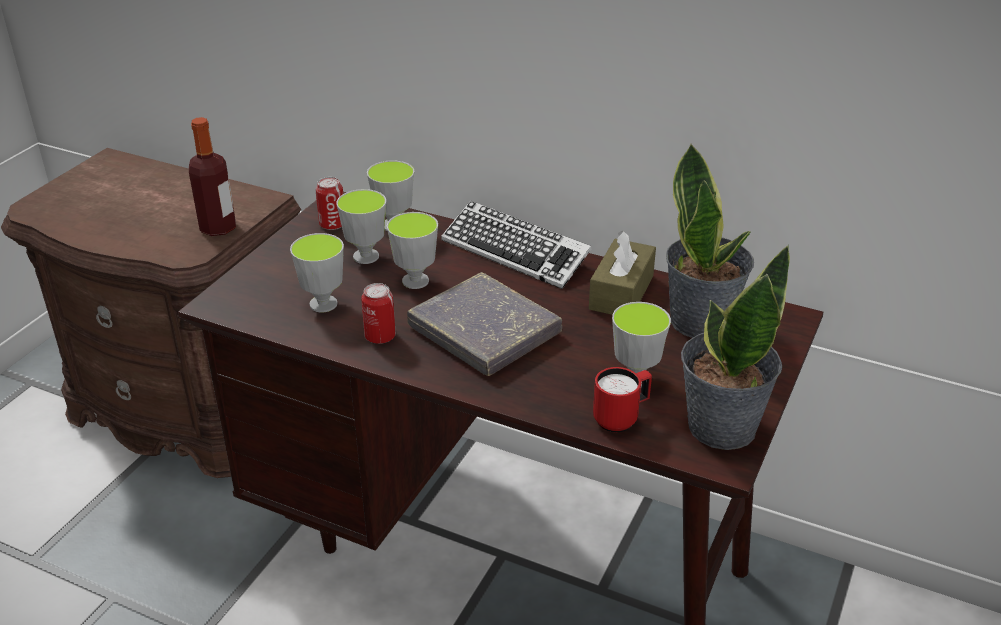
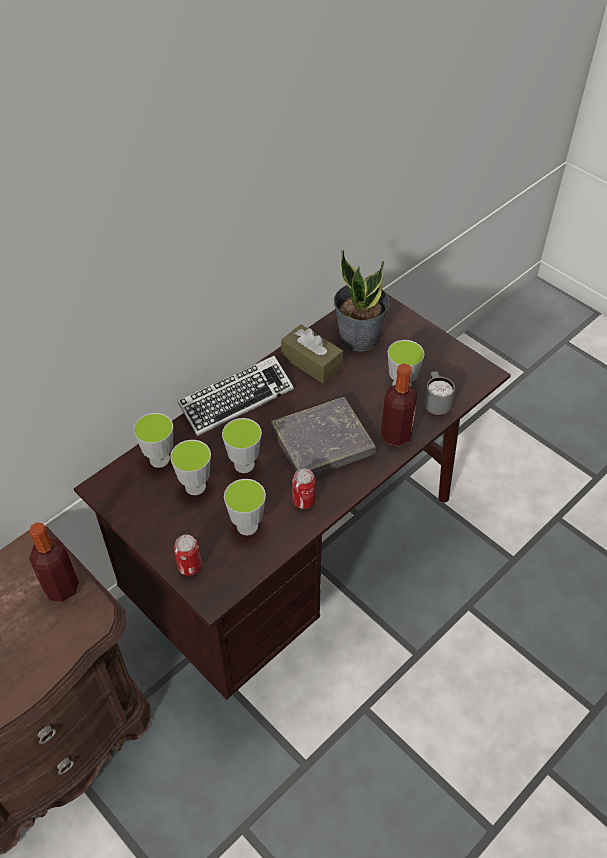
camera: 70 degrees left, 15 degrees up
can [316,177,343,230] -> can moved to [174,535,202,576]
red mug [593,367,652,432] -> grey mug [424,371,455,416]
potted plant [681,244,790,450] -> none
none -> bottle [381,363,417,446]

